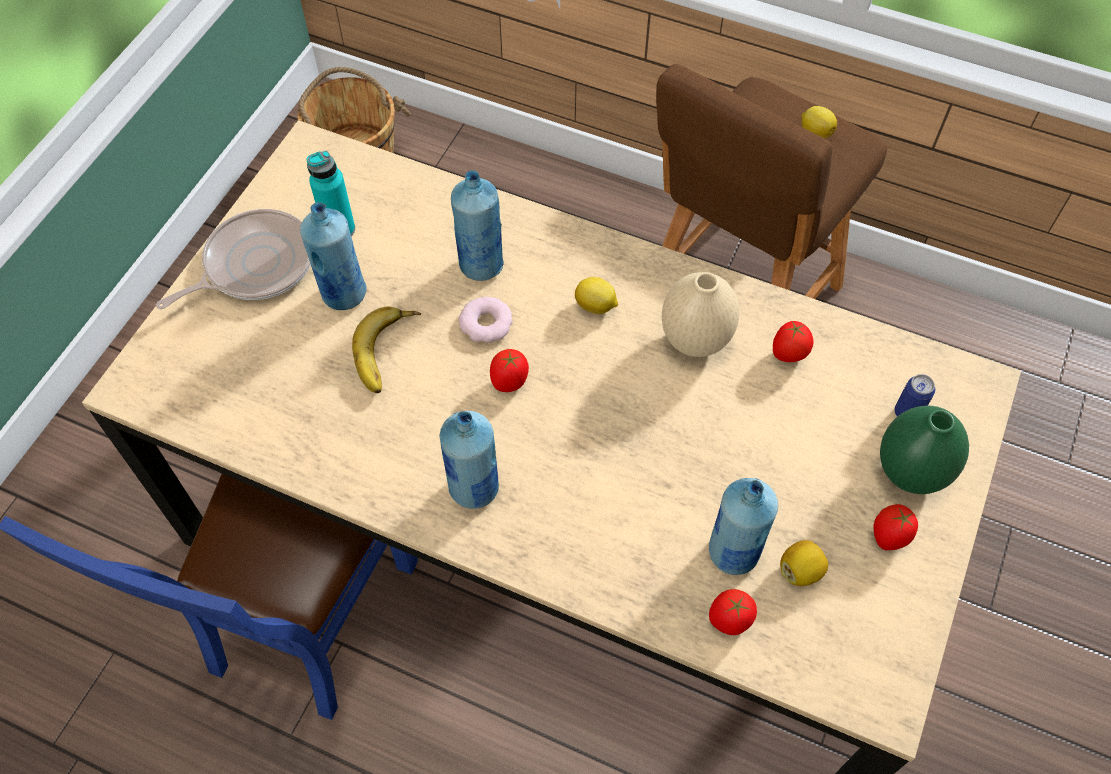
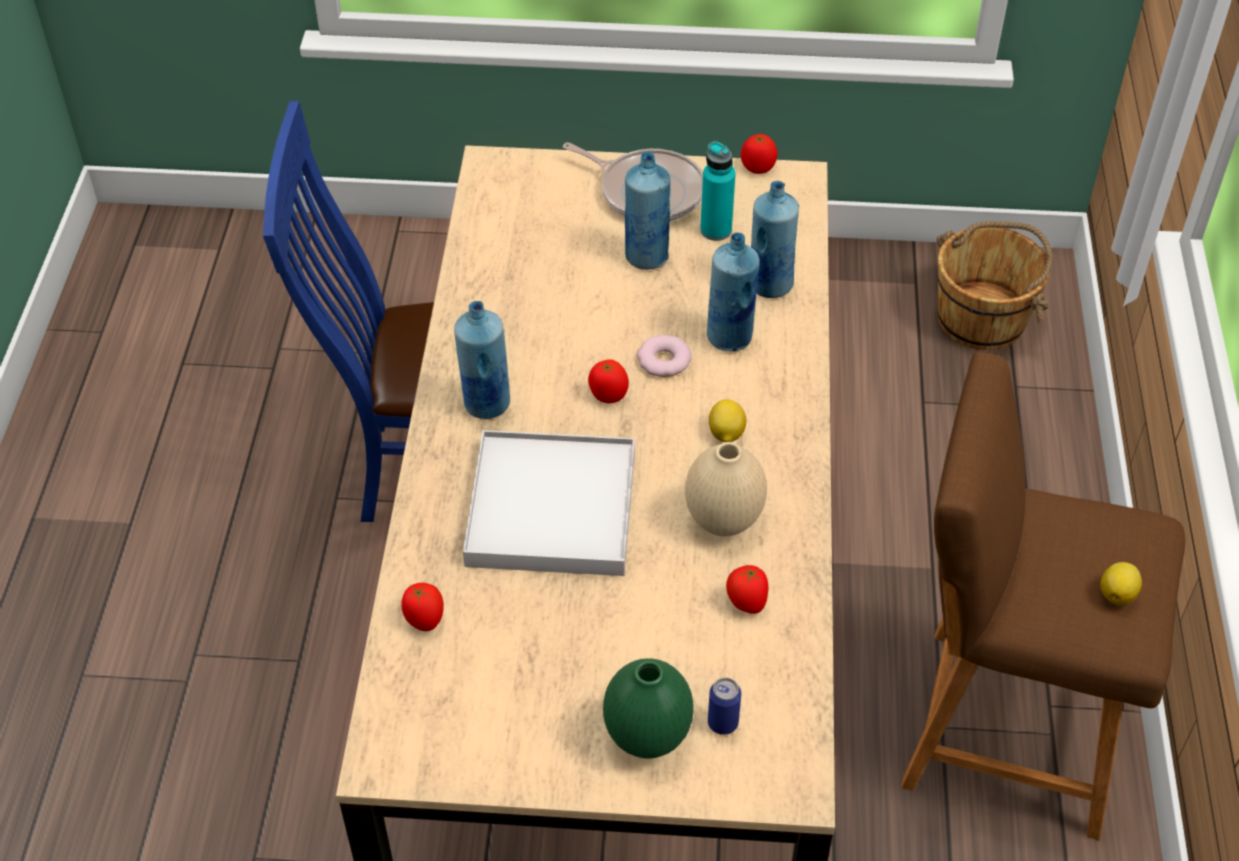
camera: 70 degrees right, 10 degrees down
banana [352,307,421,393] -> none
blue bottle [709,478,778,575] -> blue bottle moved to [751,181,799,298]
lemon [780,540,828,586] -> none
tomato [874,504,918,550] -> tomato moved to [741,134,778,174]
none -> white tray [463,430,635,576]

